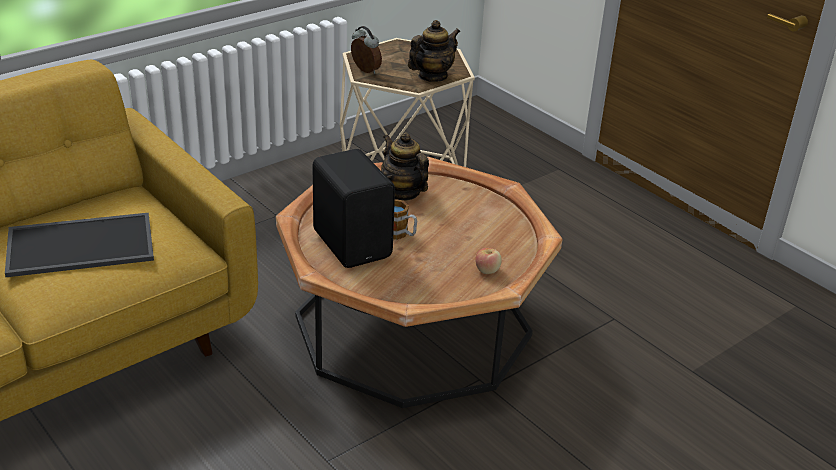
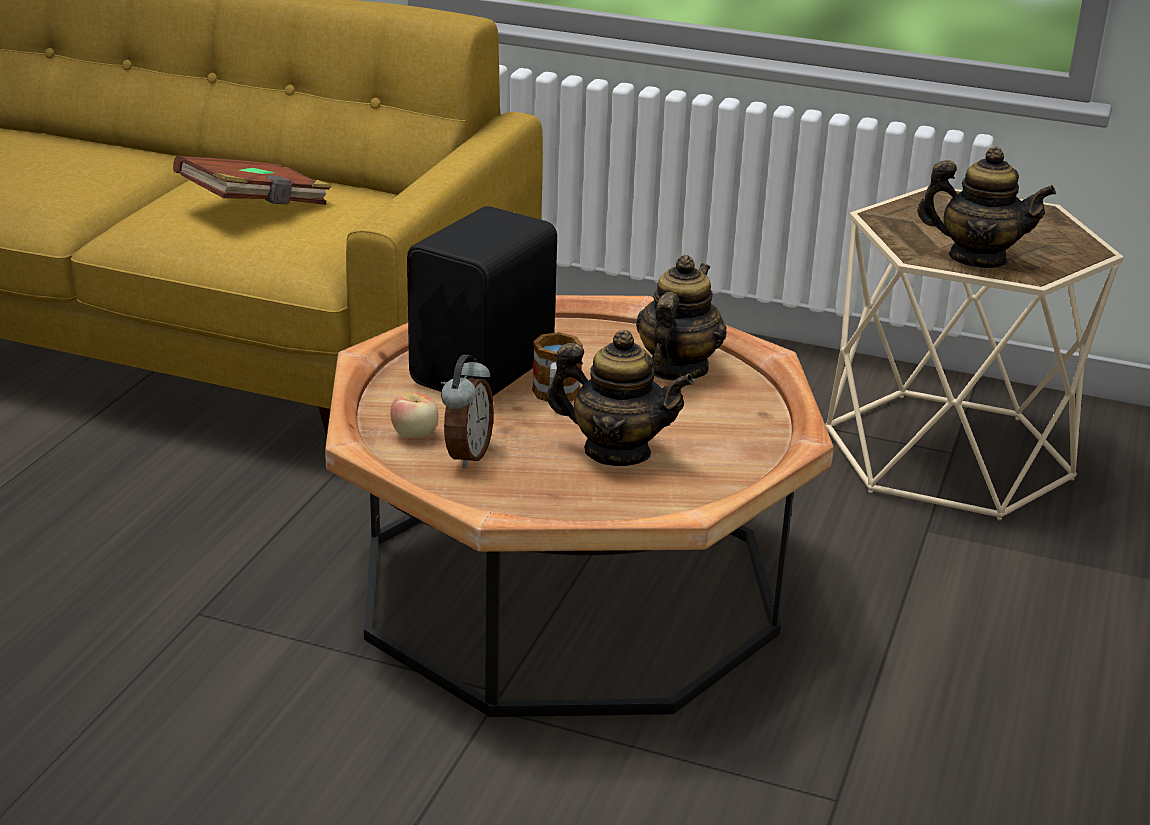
camera: 60 degrees right, 5 degrees down
tray [5,212,154,277] -> brown book [173,156,332,205]
alarm clock [351,26,382,74] -> alarm clock moved to [441,355,494,469]
apple [475,248,502,274] -> apple moved to [390,393,439,438]
none -> teapot [546,330,694,466]

